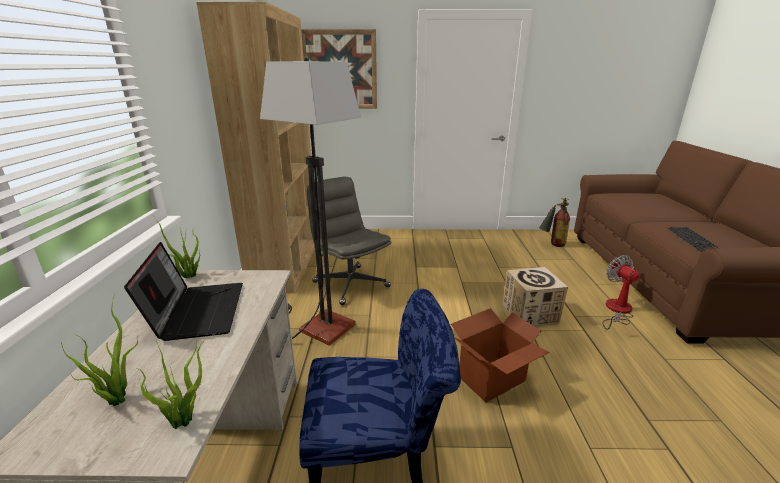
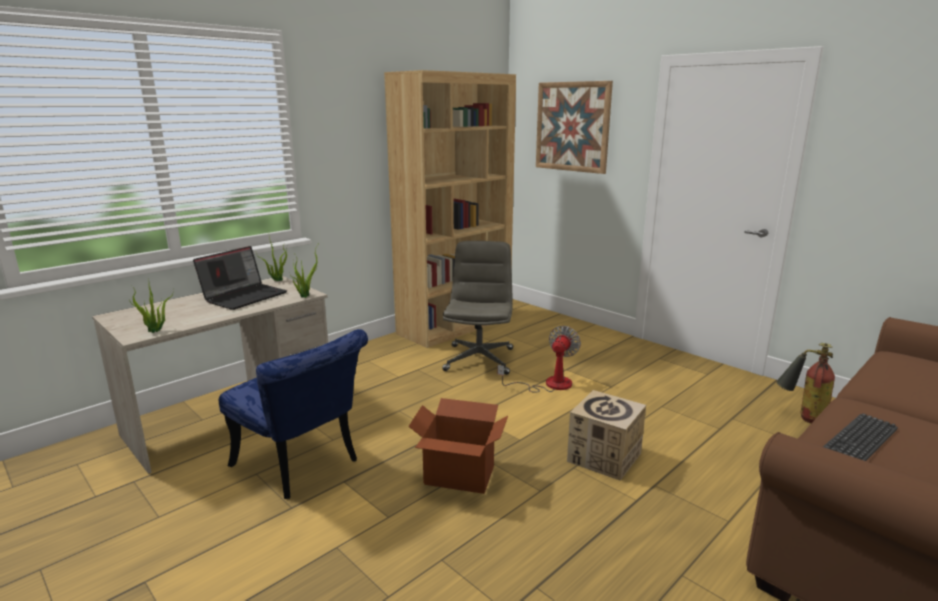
camera: 45 degrees right, 5 degrees down
potted plant [61,294,138,406] -> potted plant moved to [290,249,318,298]
floor lamp [260,57,361,346] -> none
fan [603,255,640,330] -> fan moved to [497,326,581,393]

